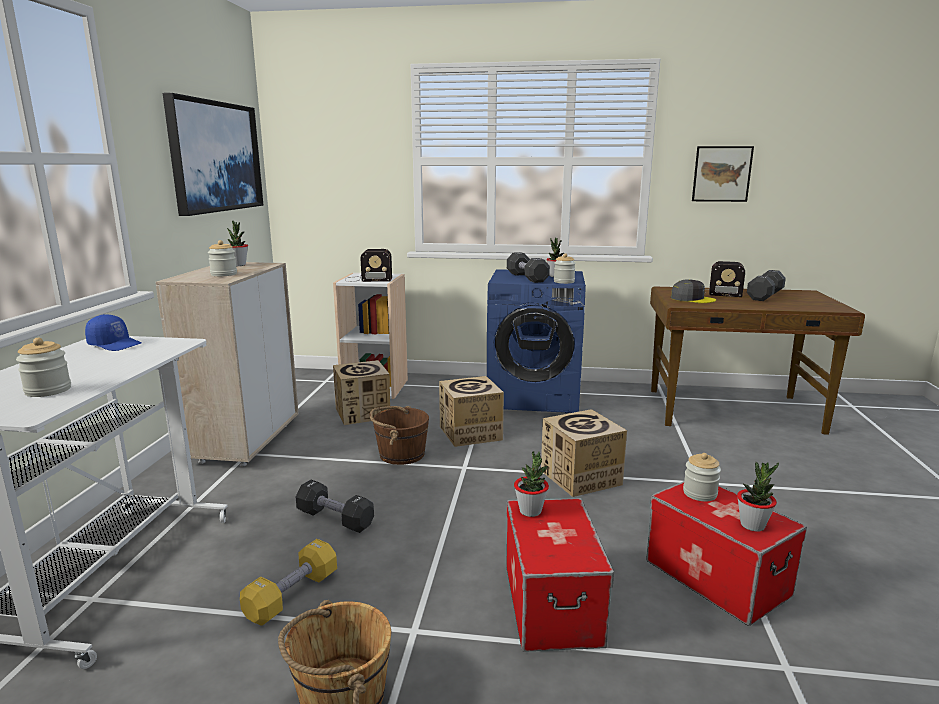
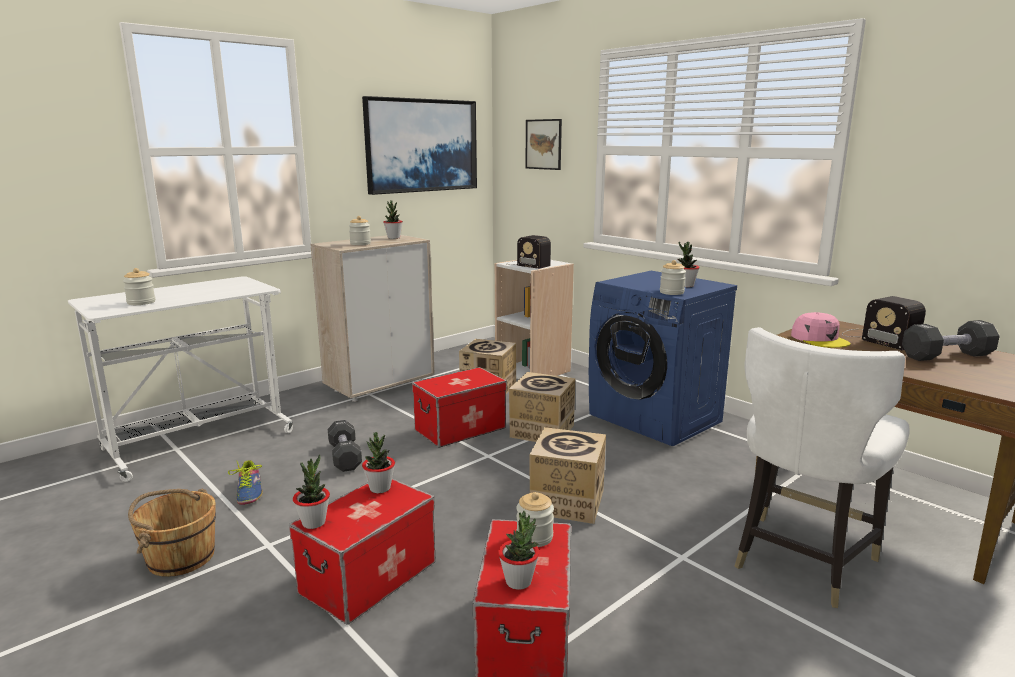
camera: 40 degrees right, 0 degrees up
blue cap [85,314,141,351] -> none
yellow dumbbell [240,539,337,626] -> shoe [228,460,263,505]
brown bucket [370,406,429,465] -> storage box [412,367,507,447]
black dumbbell [507,252,550,283] -> none
grey cap [671,279,716,303] -> pink cap [791,312,850,348]
picture [692,146,754,202] -> picture moved to [525,119,562,170]
none -> potted plant [293,454,330,529]
none -> white chair [735,327,910,608]

